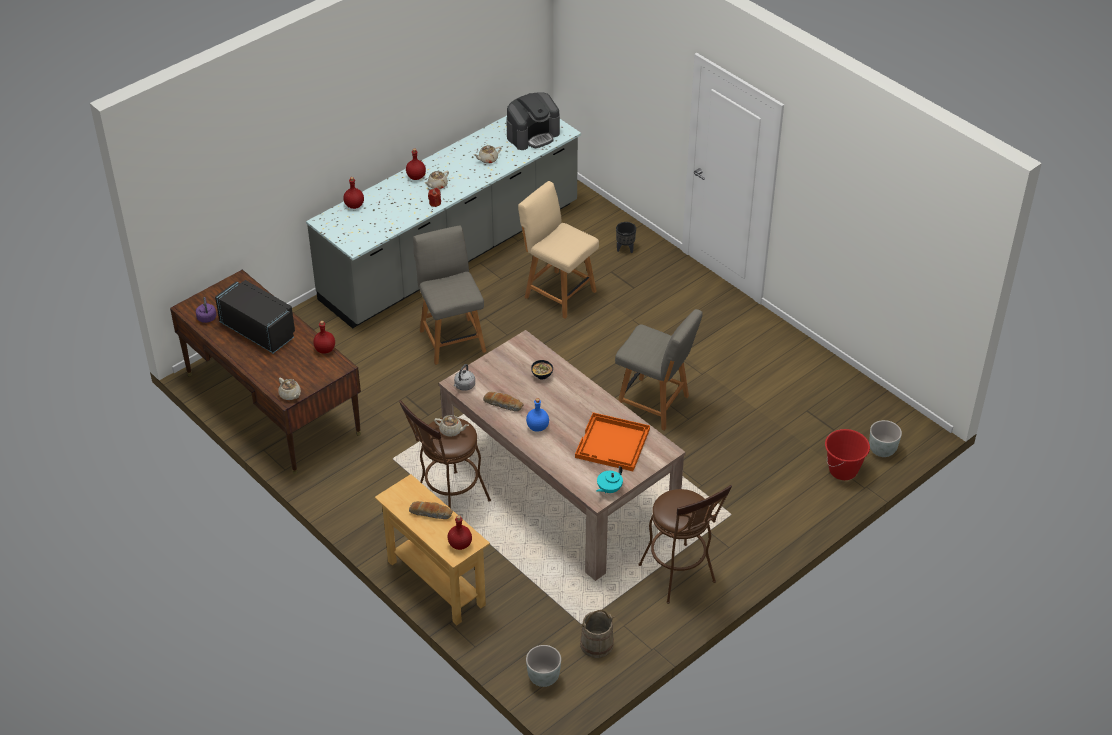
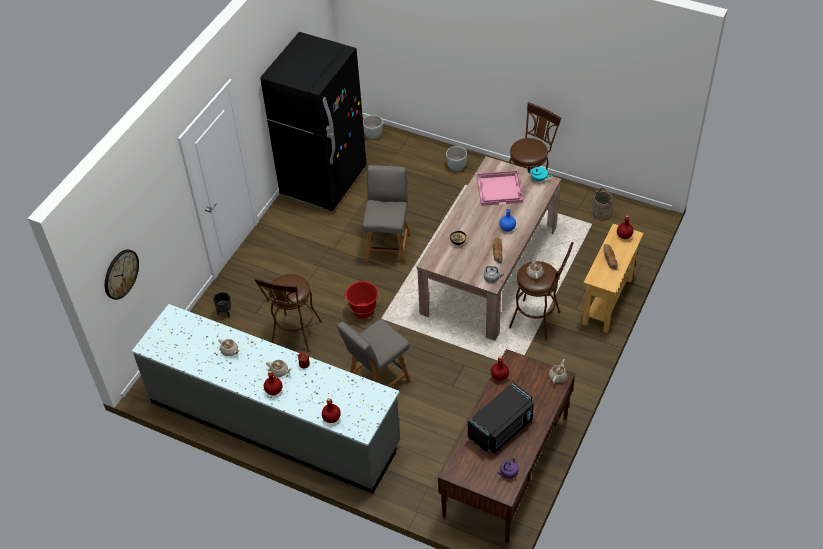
camera: 110 degrees left, 5 degrees up
black microwave [215,280,295,353] -> black microwave turned 150 degrees counterclockwise [468,382,534,453]
coffee machine [506,92,560,150] -> none
beige chair [518,181,599,319] -> brown stool [254,274,322,352]
grey planter [526,645,561,687] -> grey planter moved to [446,146,467,171]
orange tray [575,412,650,471] -> pink tray [477,171,523,206]
red bucket [825,429,870,480] -> red bucket moved to [345,281,379,319]
none -> wall clock [105,249,139,300]
none -> black fridge [260,32,367,211]

